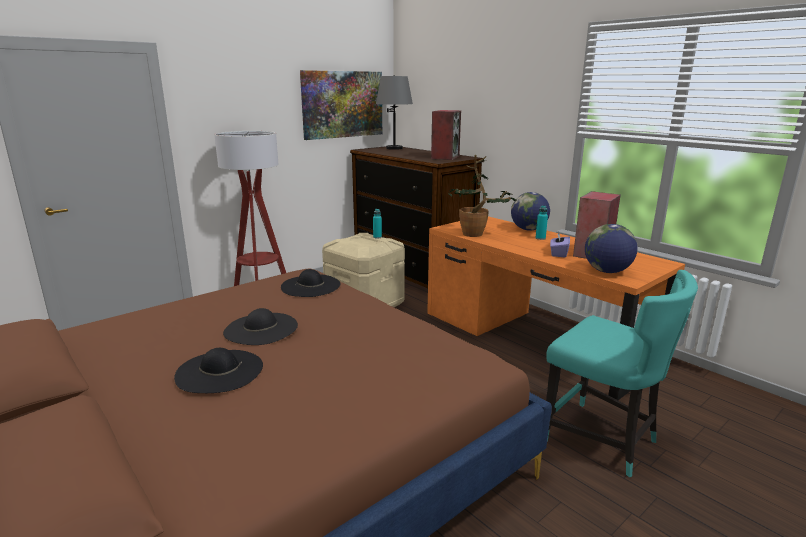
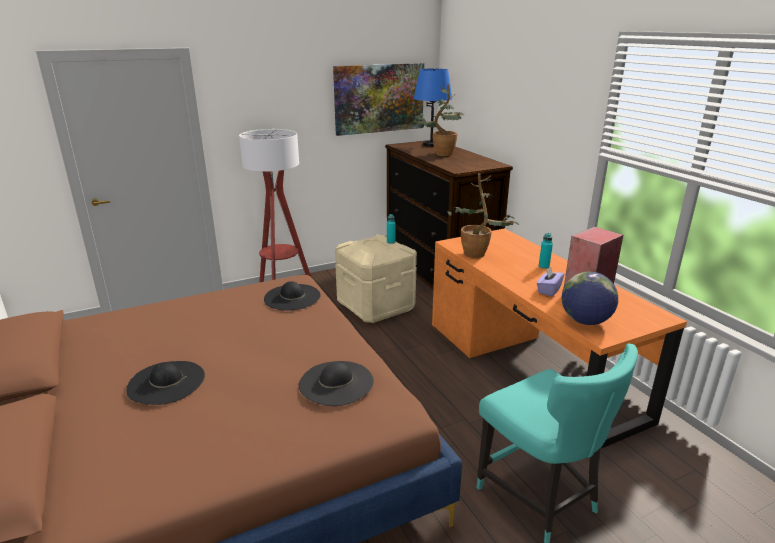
camera: 15 degrees right, 5 degrees up
black hat [223,308,298,345] -> black hat moved to [299,361,374,406]
grey table lamp [376,75,413,150] -> blue table lamp [414,68,452,147]
speaker [431,110,461,160] -> none
globe [511,192,550,231] -> none
none -> potted plant [411,84,465,156]

